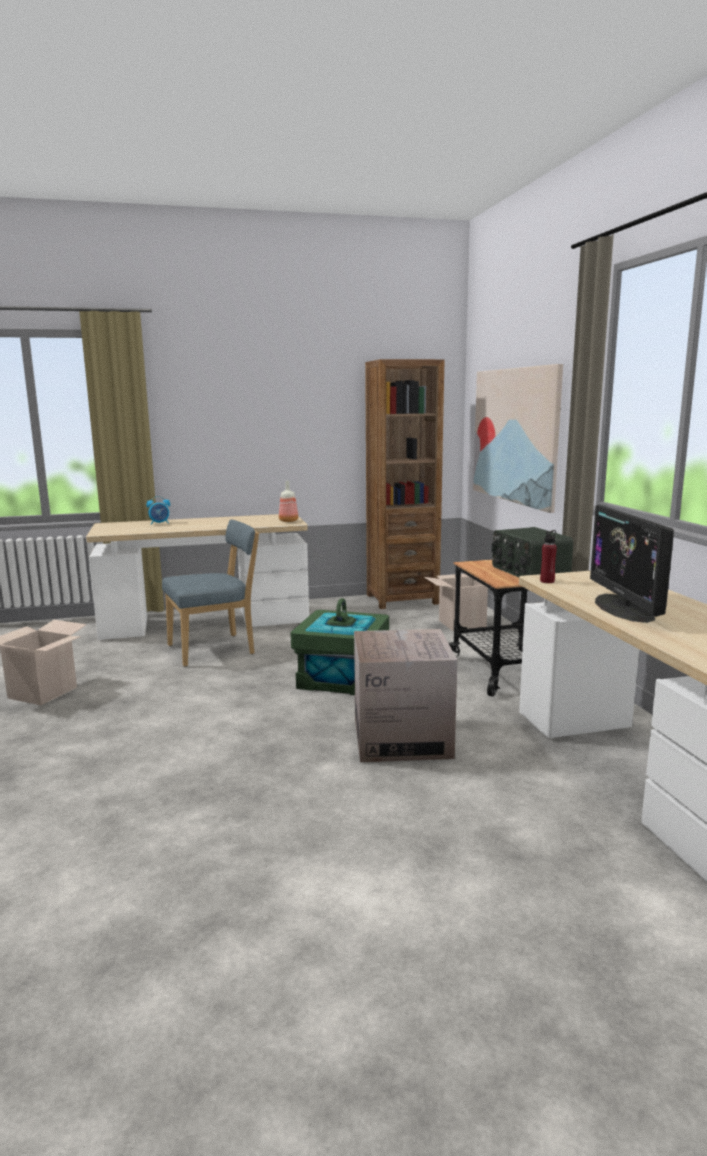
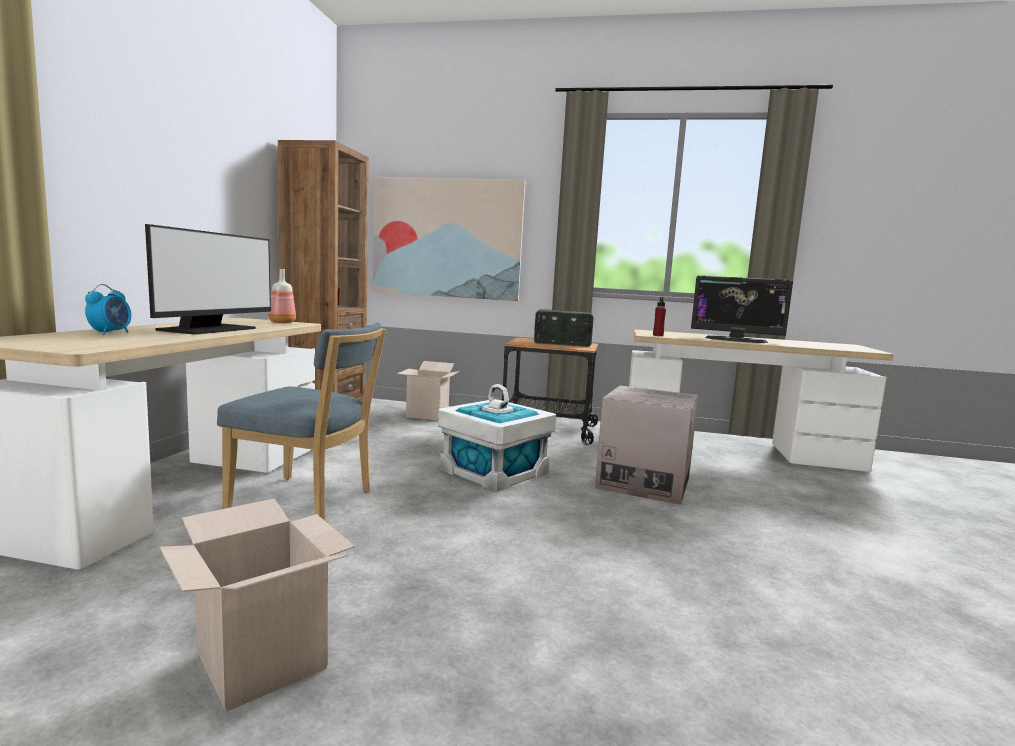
camera: 65 degrees left, 5 degrees down
blue chair [162,519,259,667] -> blue chair turned 105 degrees clockwise [217,323,386,520]
green storage box [291,598,389,695] -> white storage box [438,384,556,492]
none -> monitor [145,224,271,335]

